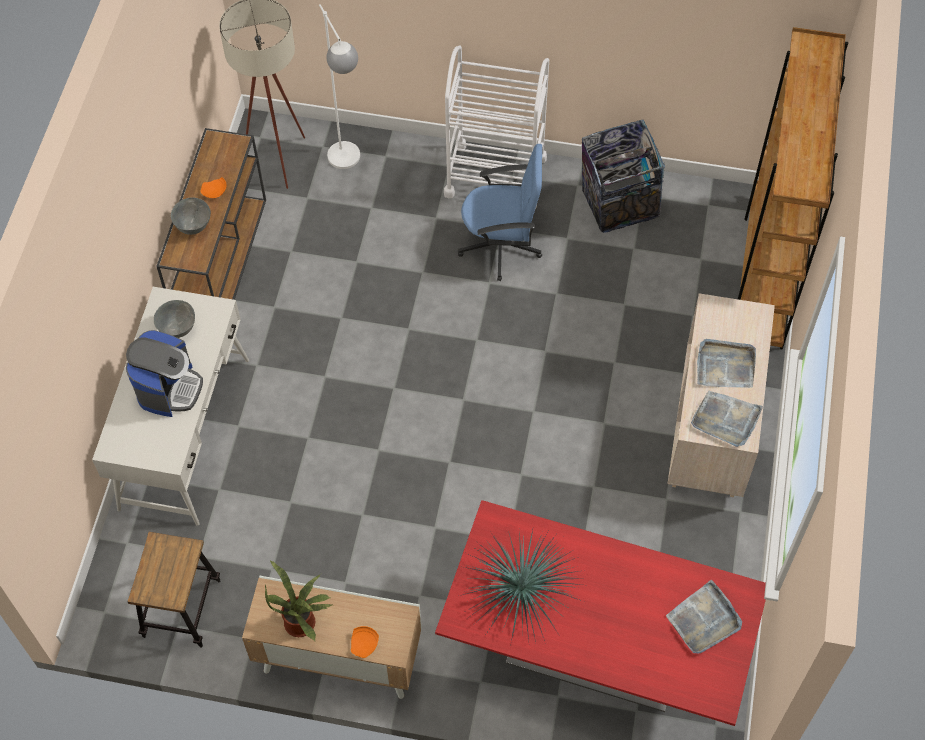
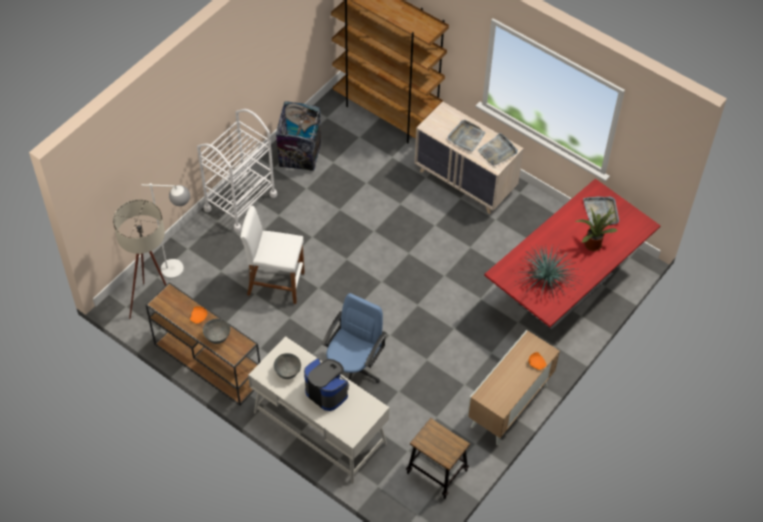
camera: 65 degrees left, 5 degrees down
potted plant [265,560,332,641] -> potted plant moved to [575,207,618,251]
blue office chair [458,144,542,281] -> blue office chair moved to [321,293,387,383]
none -> white stool [241,206,305,304]

